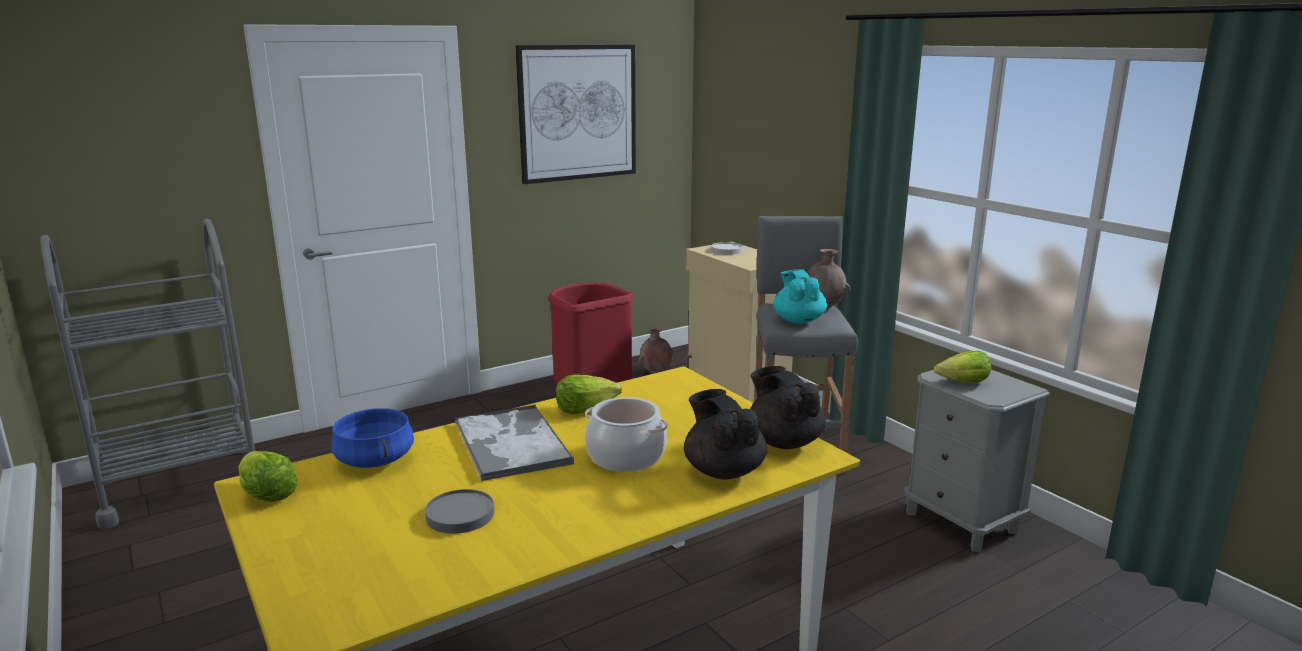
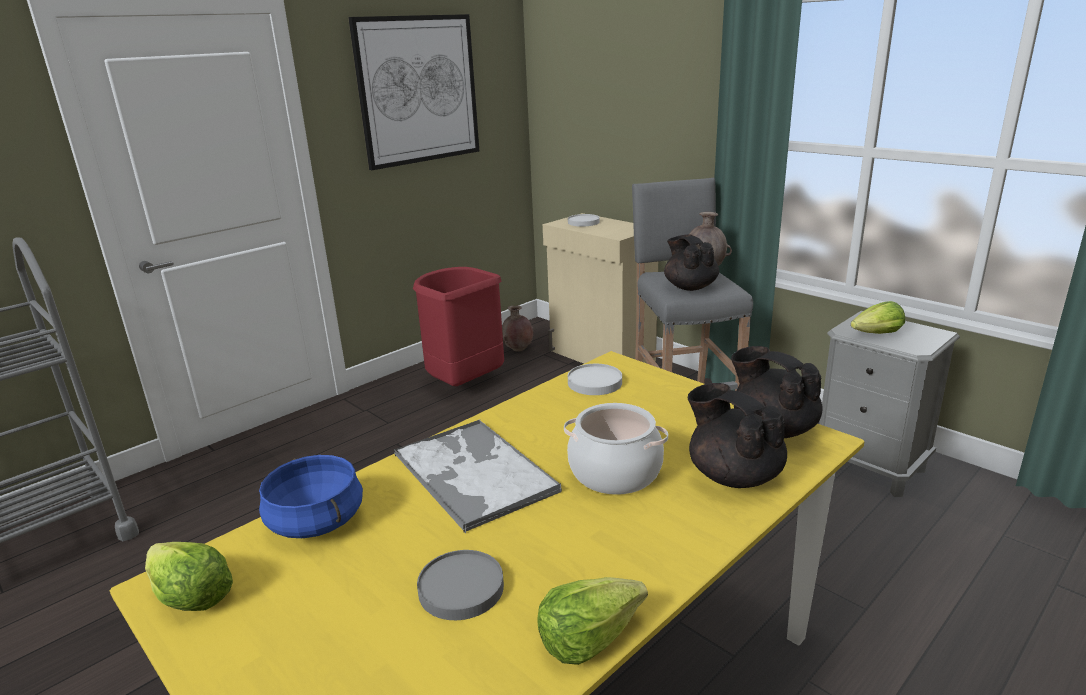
camera: 10 degrees left, 5 degrees up
lettuce [556,375,622,414] -> lettuce moved to [537,577,648,665]
turquoise teapot [773,269,827,324] -> black teapot [664,234,719,291]
none -> white plate [568,364,622,395]

